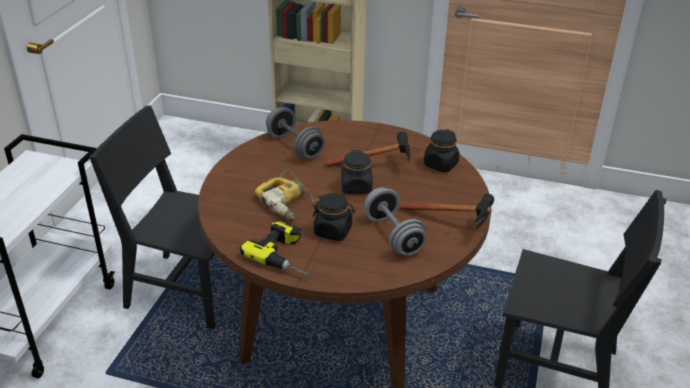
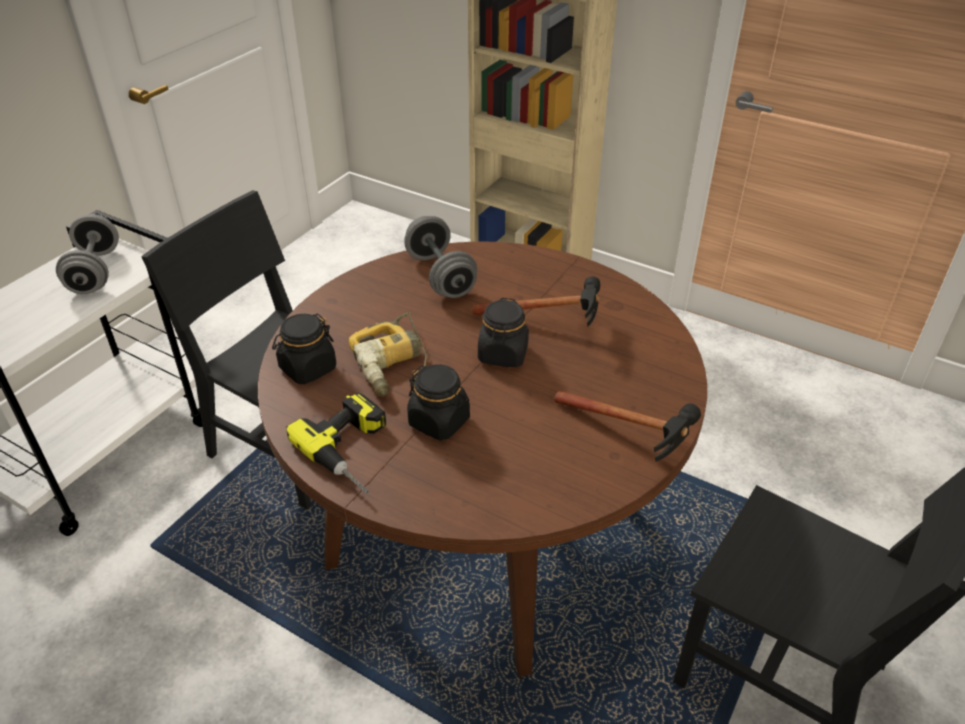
camera: 15 degrees right, 5 degrees up
grey dumbbell [364,188,427,256] -> grey dumbbell moved to [56,214,119,294]
black jar [424,129,460,172] -> black jar moved to [272,314,336,384]

